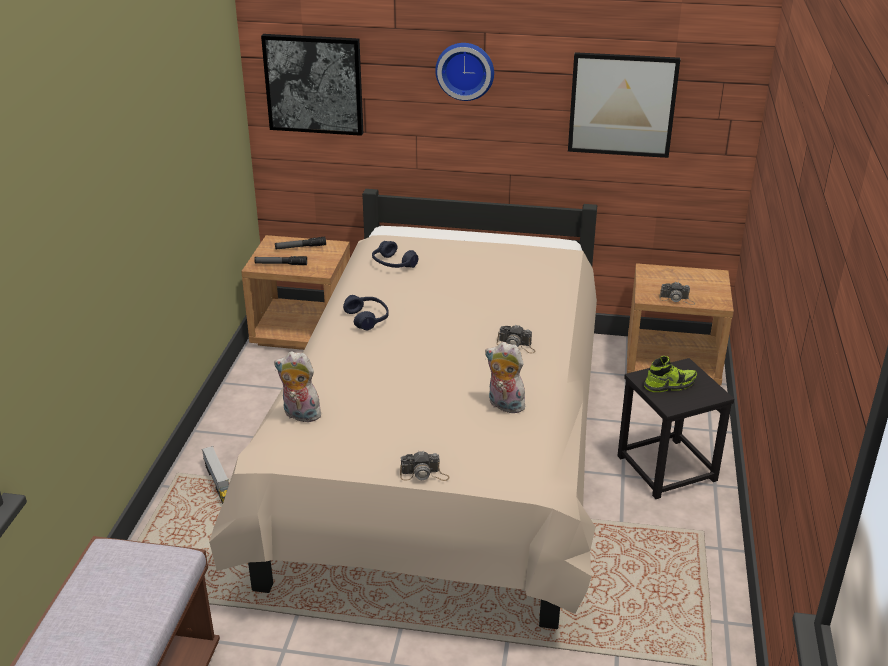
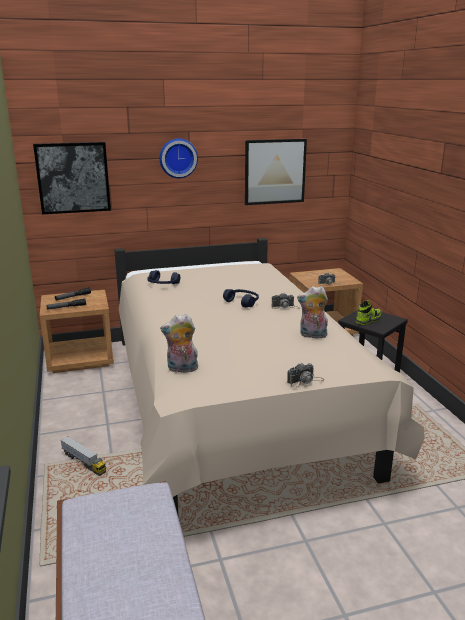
camera: 25 degrees left, 10 degrees down
blue headphones [343,295,389,330] -> blue headphones moved to [223,289,259,307]

